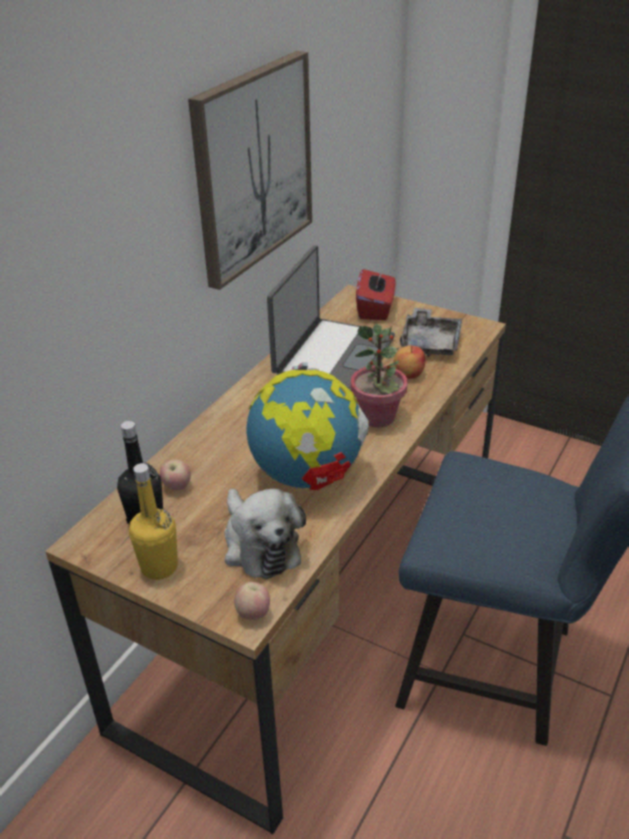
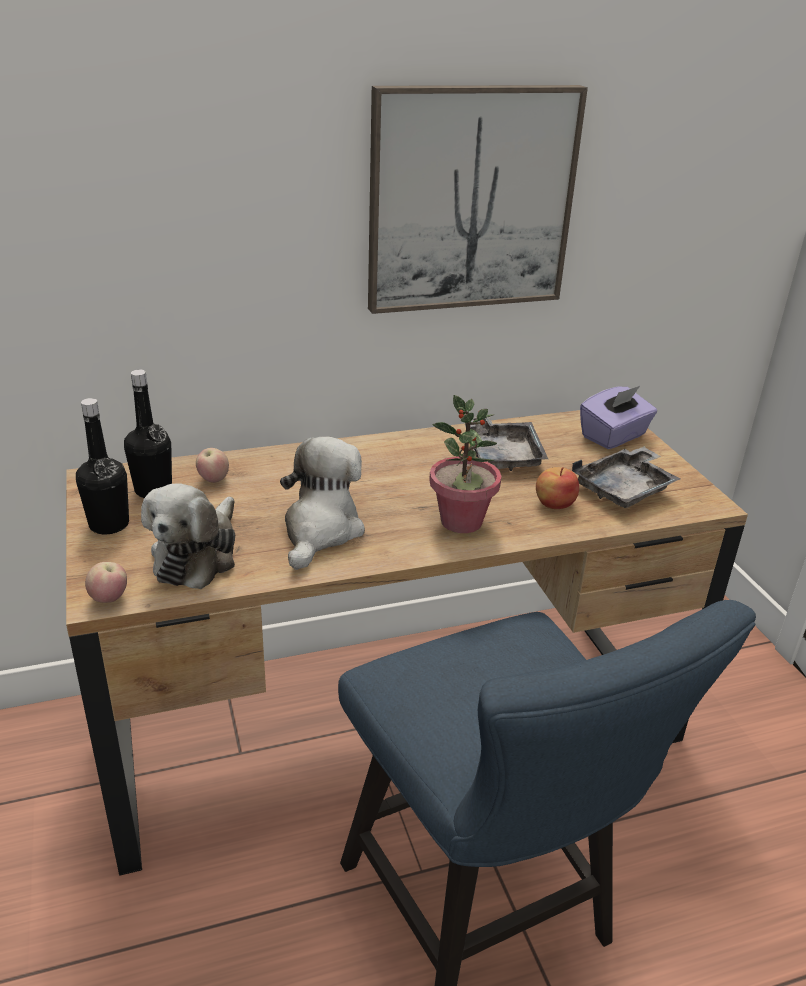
camera: 40 degrees right, 5 degrees down
yellow bottle [129,463,178,580] -> black bottle [76,398,129,534]
globe [247,362,369,490] -> plush toy [280,436,365,570]
laptop [267,245,395,397] -> grey tray [465,415,548,471]
red tissue box [356,269,396,320] -> purple tissue box [580,386,657,449]

